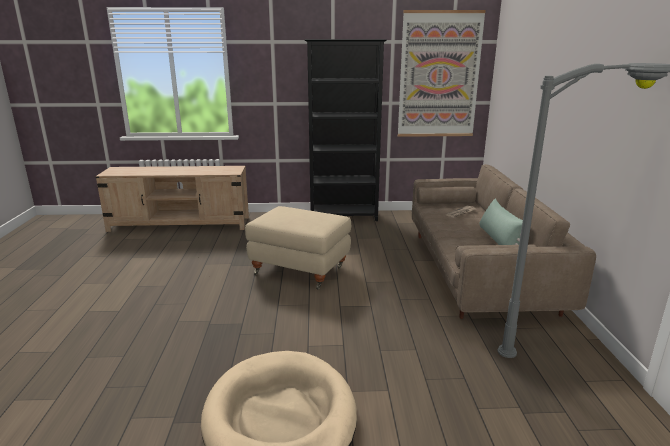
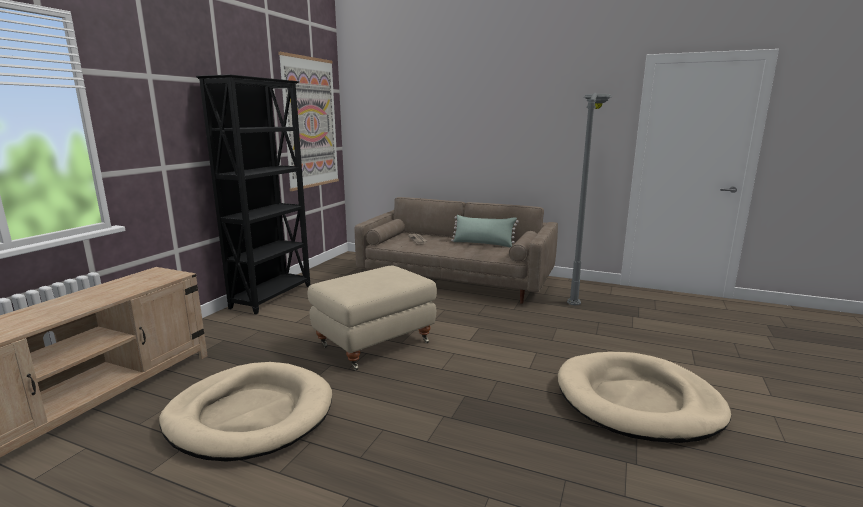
camera: 65 degrees left, 5 degrees down
none -> beige dog bed [159,362,332,462]

